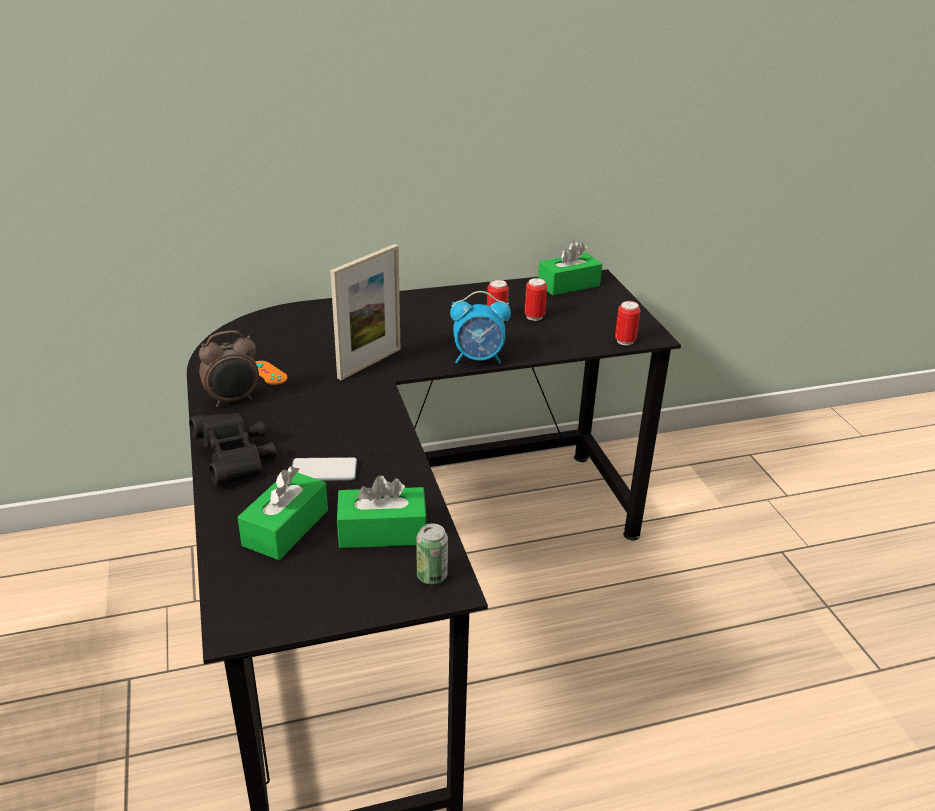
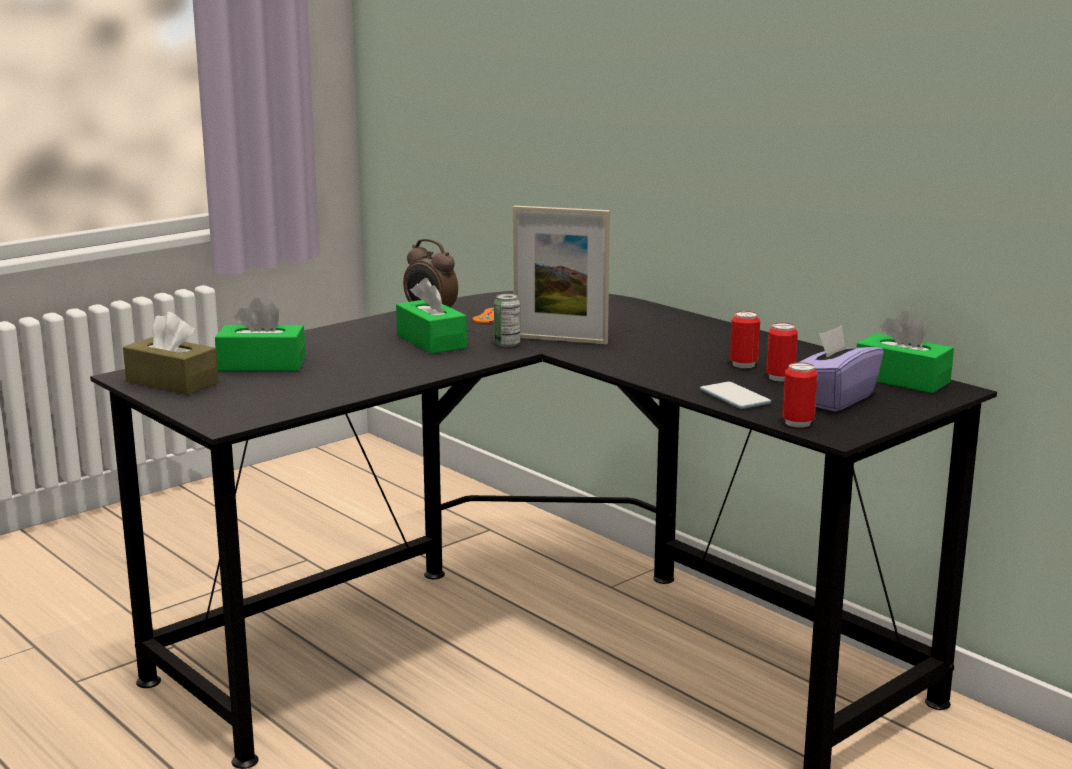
camera: 65 degrees right, 15 degrees down
black binoculars [189,413,276,486] -> none
phone [292,457,357,481] -> phone moved to [700,381,771,409]
green tissue box [337,475,427,548] -> green tissue box moved to [396,278,467,354]
can [416,523,448,584] -> can moved to [494,294,520,347]
alarm clock [450,291,511,364] -> none
none -> brown tissue box [123,312,219,395]
none -> purple tissue box [800,325,884,412]

